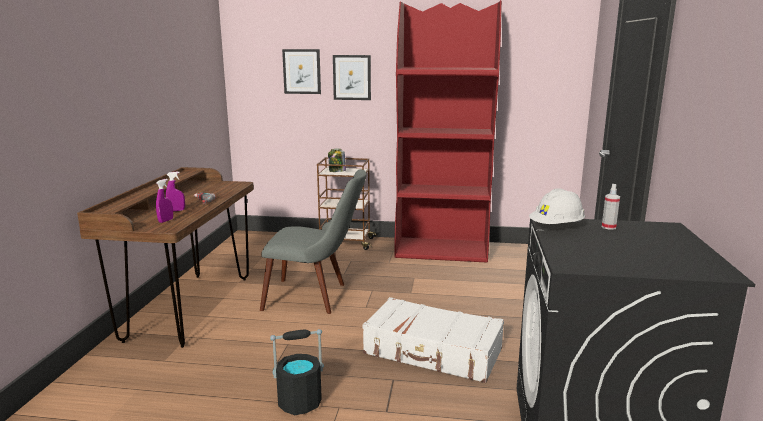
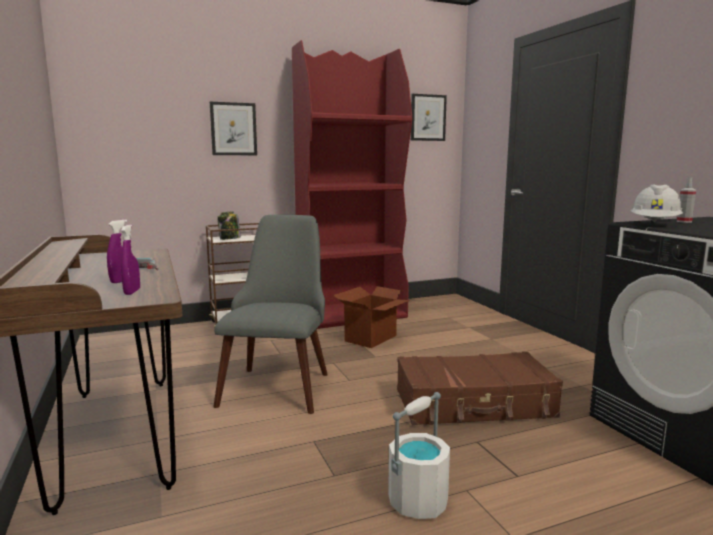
camera: 30 degrees left, 5 degrees down
grey chair [260,169,366,314] -> grey chair turned 60 degrees counterclockwise [213,215,328,414]
black bucket [270,329,324,415] -> white bucket [388,392,450,519]
picture [282,49,321,94] -> picture moved to [411,94,447,141]
white suitcase [363,297,504,383] -> brown suitcase [397,352,563,425]
none -> cardboard box [333,286,410,348]

